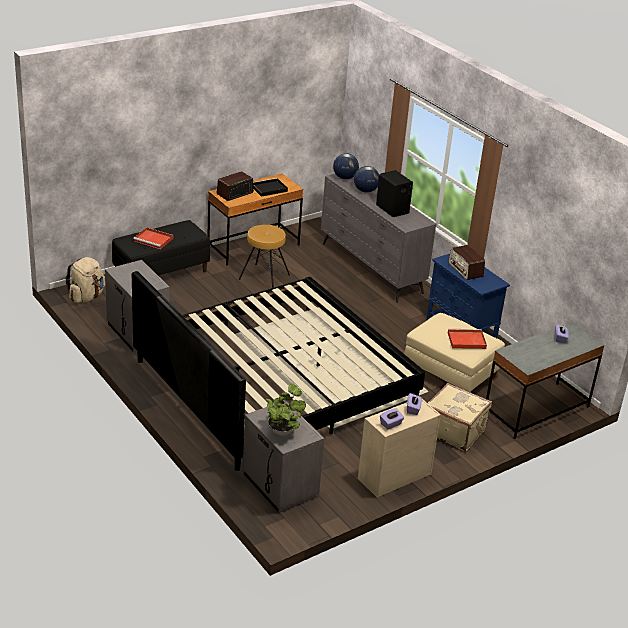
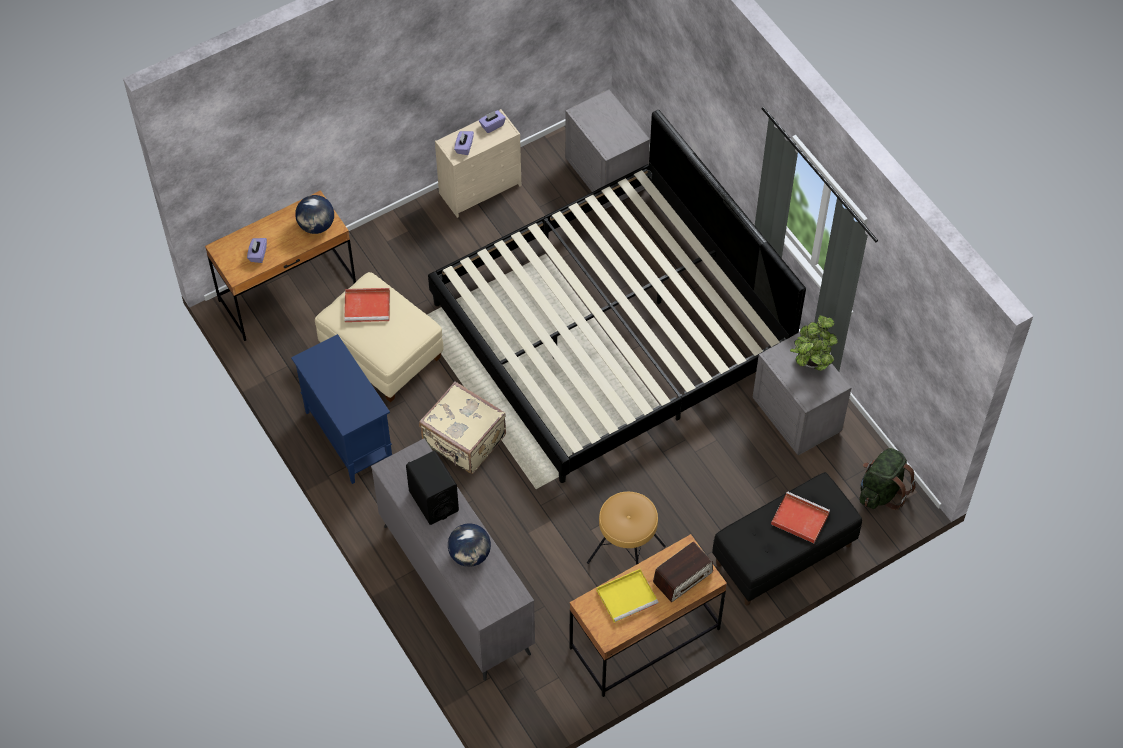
camera: 175 degrees left, 25 degrees up
beige backpack [66,257,105,303] -> green backpack [860,448,916,510]
black tray [253,178,288,197] -> yellow tray [596,569,659,623]
potted plant [266,383,306,436] -> potted plant moved to [790,315,838,371]
globe [333,153,359,179] -> globe moved to [295,195,334,234]
beige suitcase [428,383,492,452] -> beige suitcase moved to [419,382,506,474]
radio [448,245,485,280] -> none
grey desk [486,322,605,439] -> brown desk [205,190,356,341]

